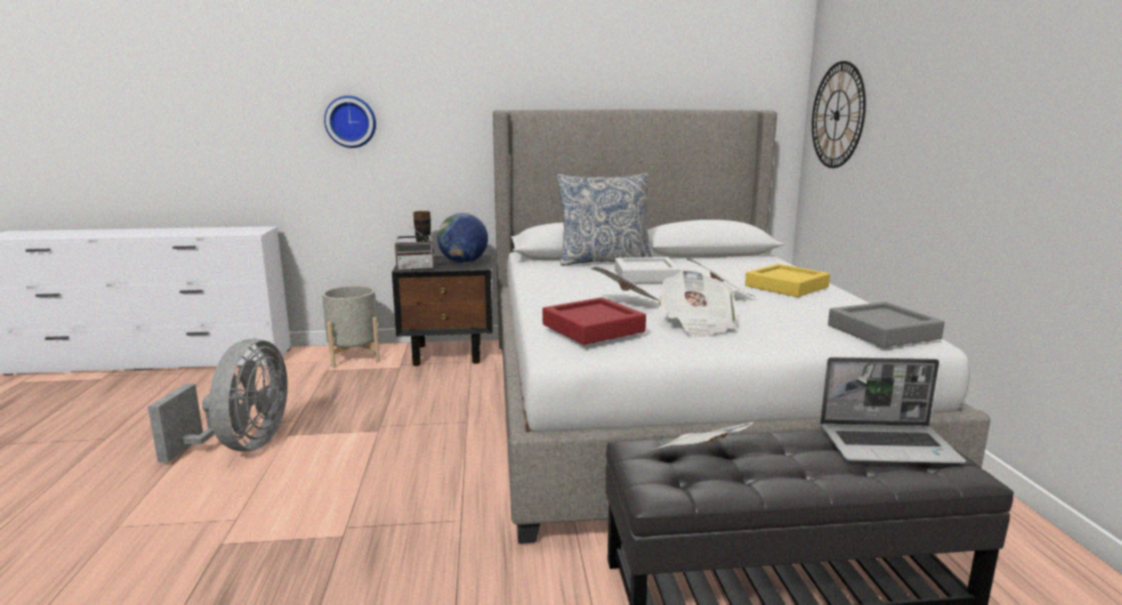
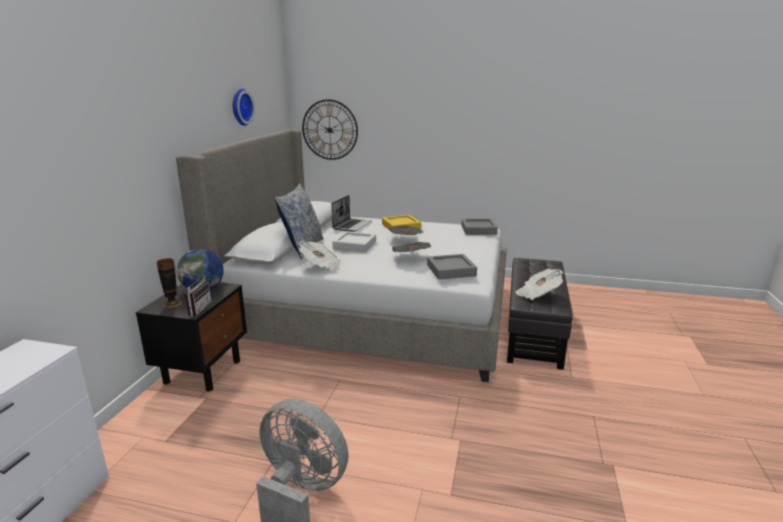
camera: 70 degrees left, 5 degrees up
grey planter [322,286,380,368] -> none
wall clock [324,96,376,148] -> wall clock moved to [233,89,255,126]
red tray [543,297,646,345] -> grey tray [427,254,477,279]
newspaper [658,270,737,338] -> newspaper moved to [299,241,341,271]
laptop [820,357,966,463] -> laptop moved to [331,195,372,232]

